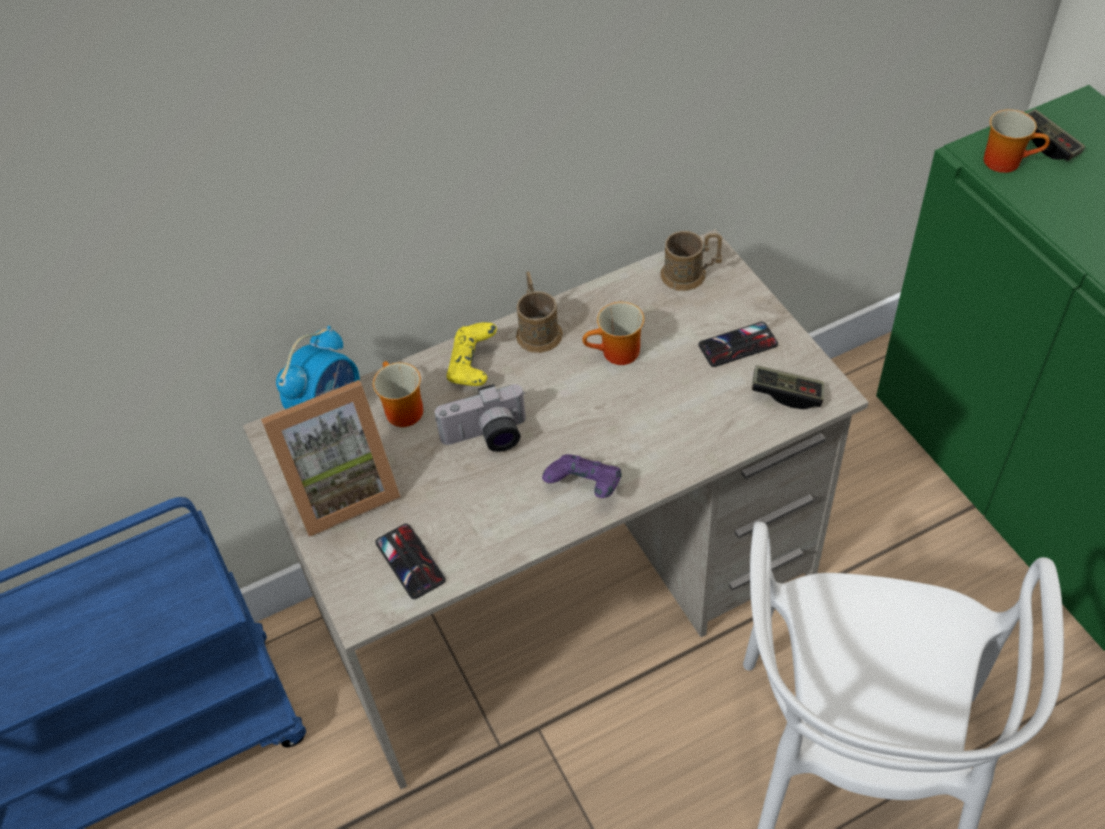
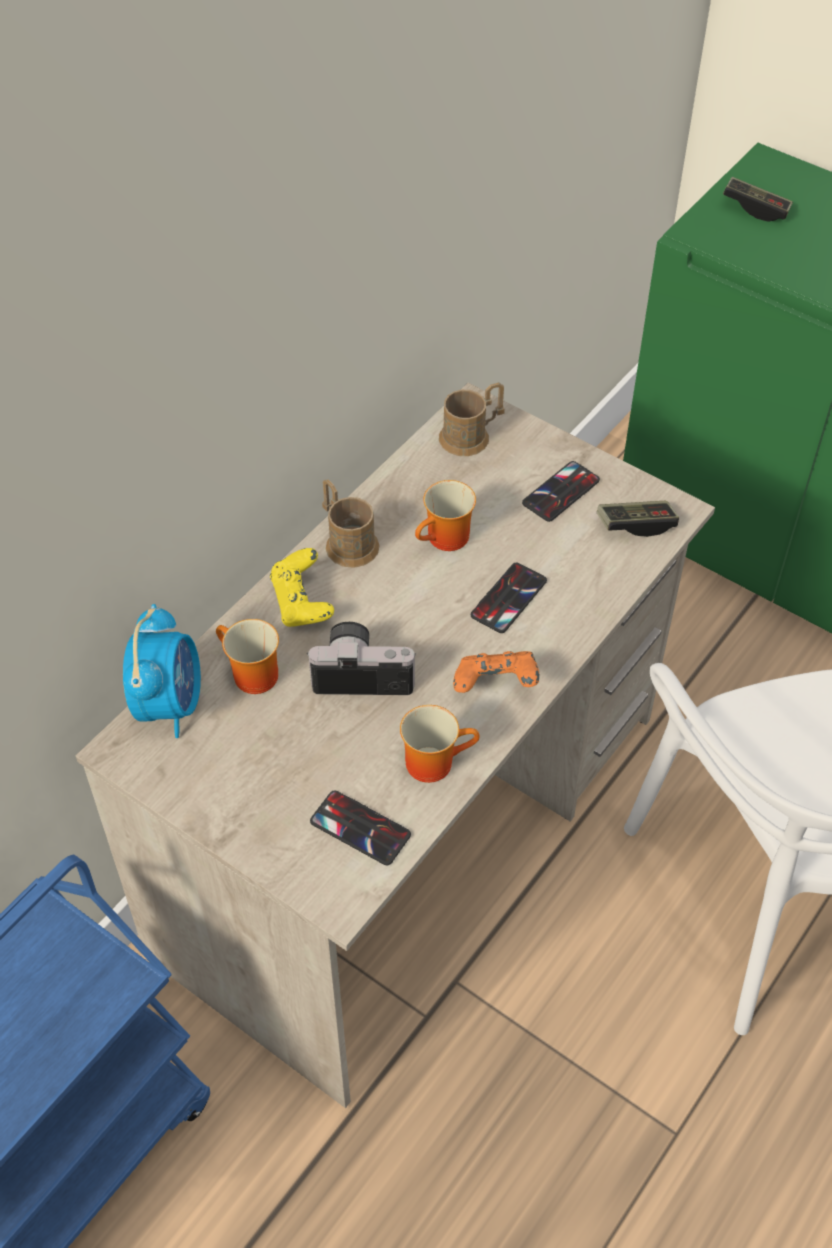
camera: 30 degrees left, 0 degrees up
picture frame [261,380,401,537] -> none
camera [435,384,526,452] -> camera turned 135 degrees counterclockwise [307,622,416,695]
purple game controller [542,454,622,498] -> orange game controller [453,651,539,693]
mug [984,109,1050,173] -> mug moved to [400,705,479,783]
none -> phone [471,563,547,633]

